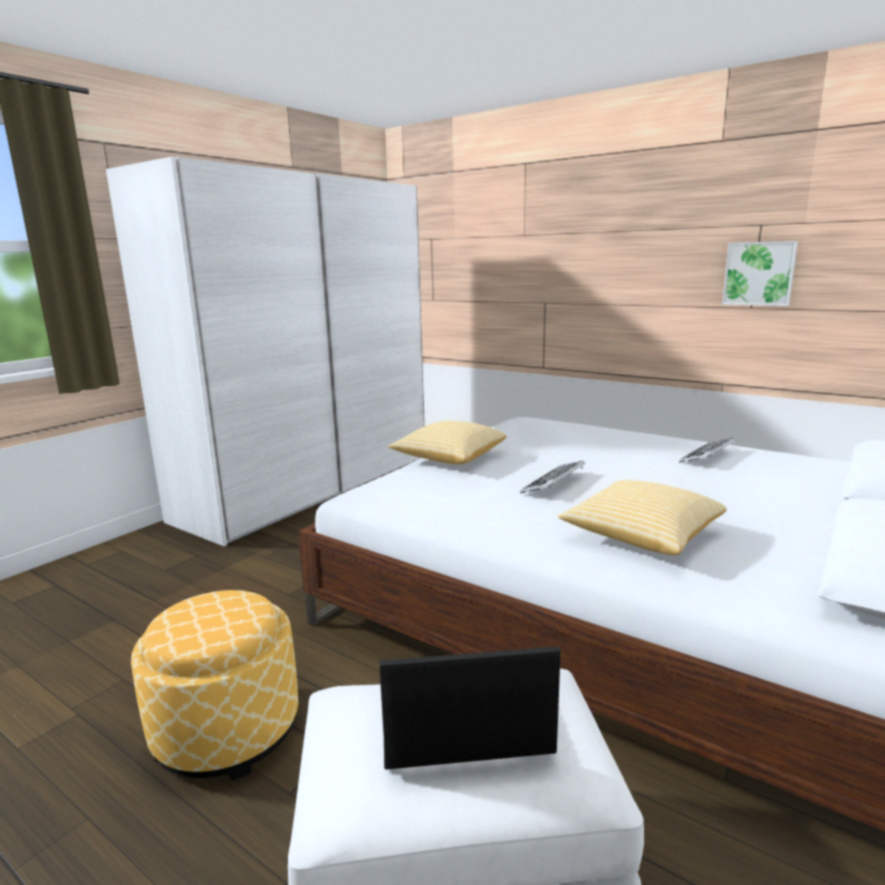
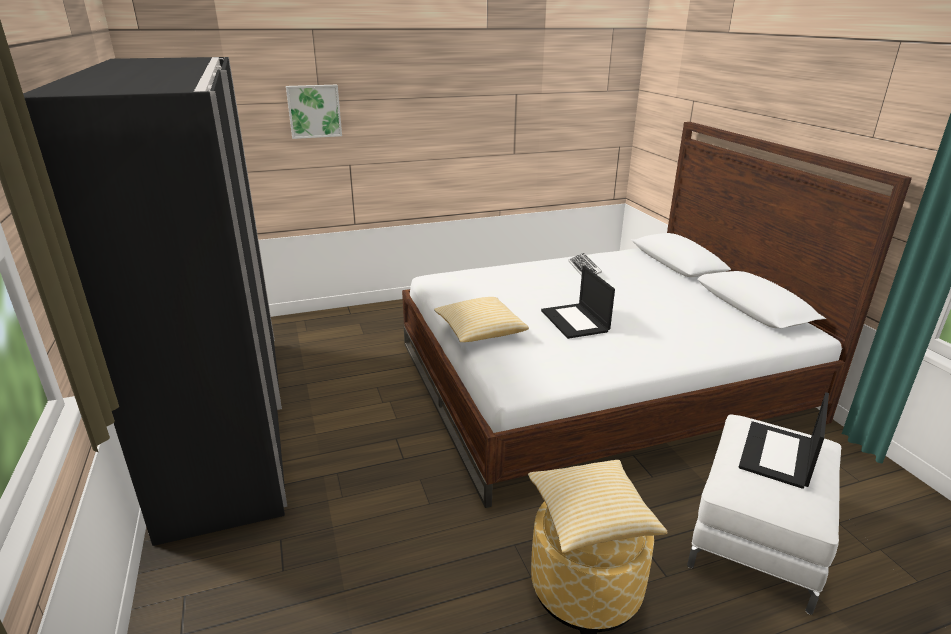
camera: 55 degrees left, 10 degrees up
white wardrobe [106,157,425,546] -> black wardrobe [23,57,287,546]
keyboard [520,461,585,493] -> laptop [541,265,615,339]
pillow [558,480,727,555] -> pillow moved to [528,460,668,553]
picture [722,241,798,306] -> picture moved to [286,85,342,139]

